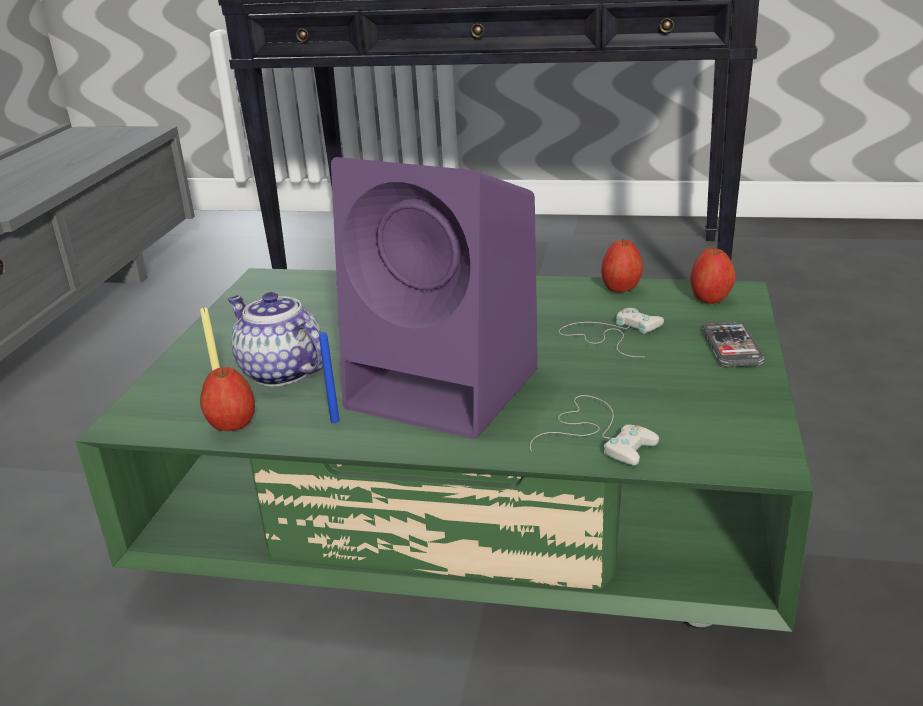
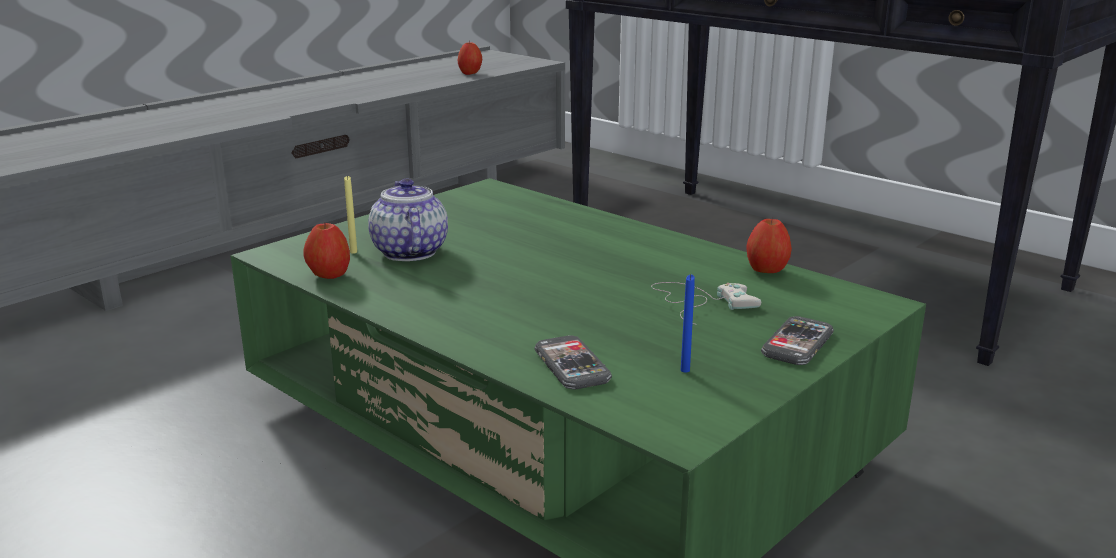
camera: 30 degrees right, 5 degrees down
blue candle [319,332,339,423] -> blue candle moved to [681,274,695,373]
purple speaker [331,157,538,439] -> none
white game controller [530,395,659,466] -> phone [535,335,612,389]
apple [690,247,735,304] -> apple moved to [457,41,482,75]

